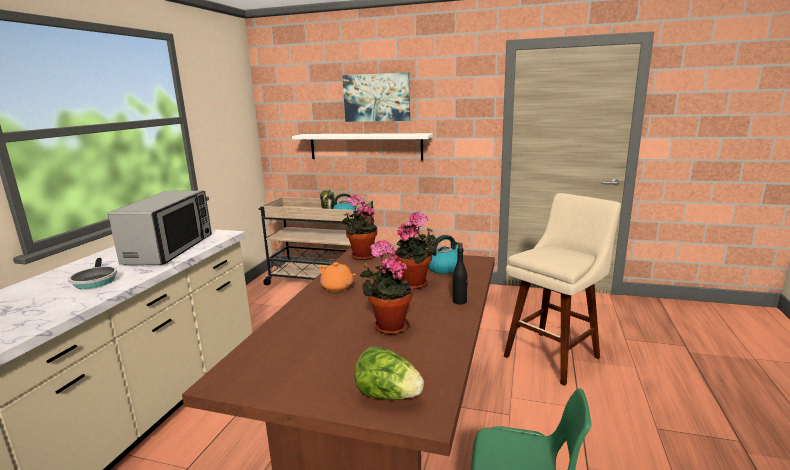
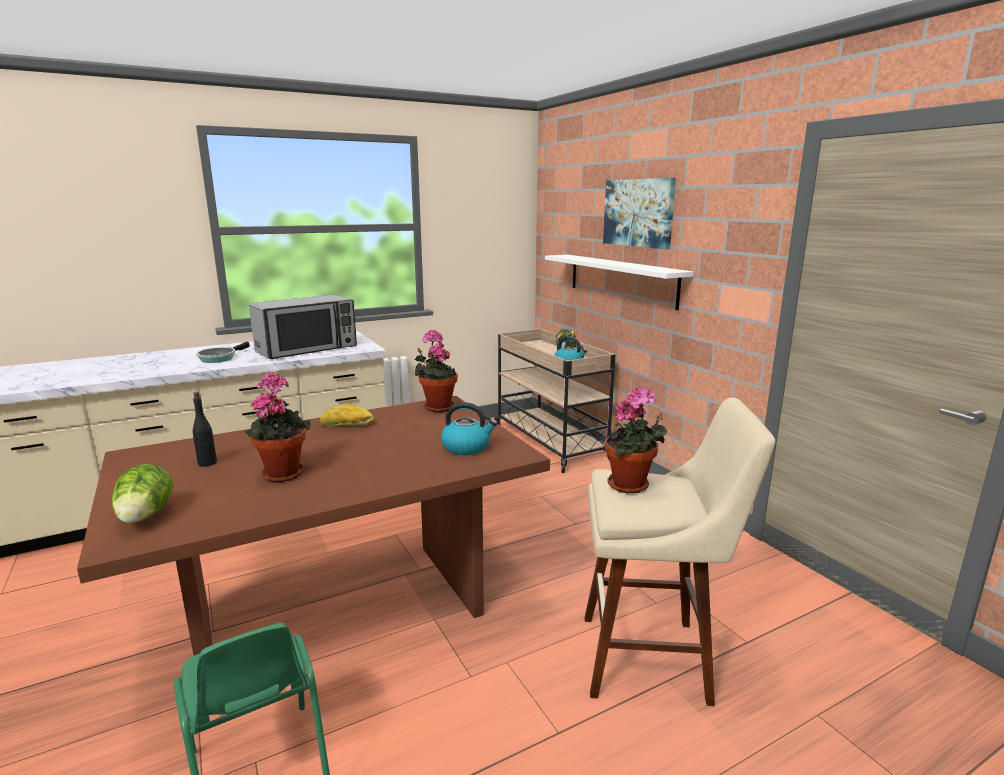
camera: 45 degrees right, 0 degrees up
orange teapot [320,262,356,291] -> bread [320,403,374,427]
potted plant [395,211,438,290] -> potted plant moved to [605,386,667,493]
black bottle [453,243,468,304] -> black bottle moved to [193,392,217,467]

